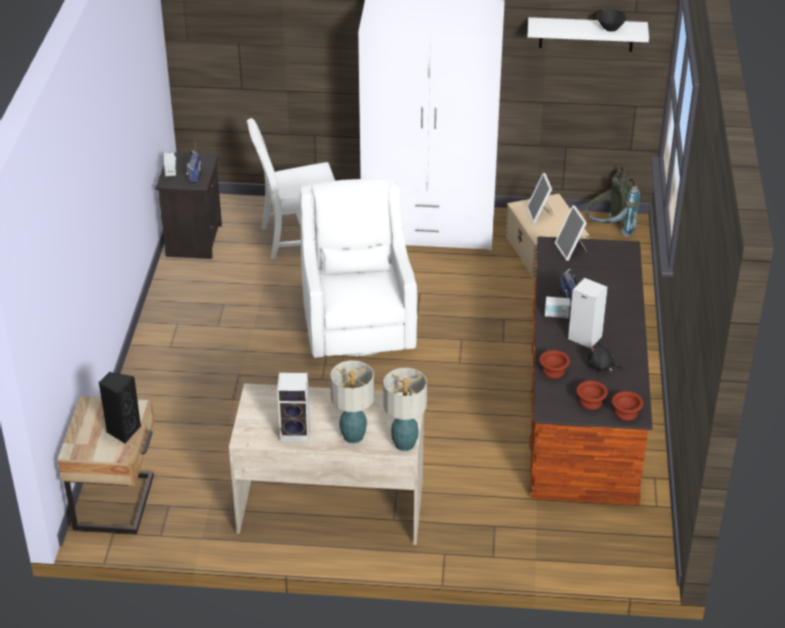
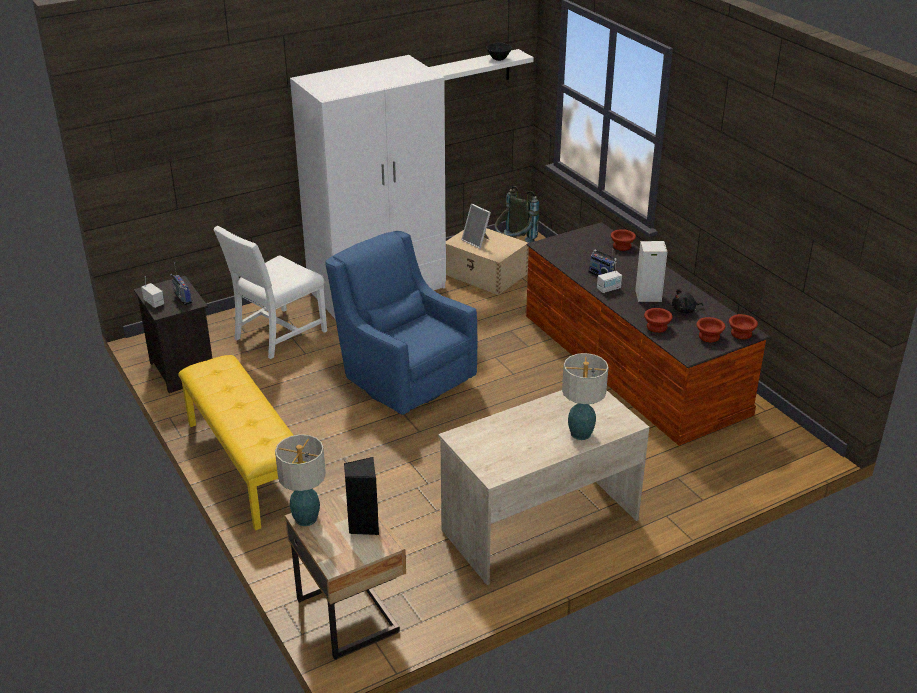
camera: 35 degrees left, 5 degrees down
speaker [277,372,310,442] -> none
white armchair [300,178,417,358] -> blue armchair [325,231,477,415]
table lamp [383,368,427,451] -> table lamp moved to [275,434,326,526]
picture frame [555,205,587,261] -> none
none -> yellow bench [178,355,306,531]
none -> brown bowl [611,229,636,251]

